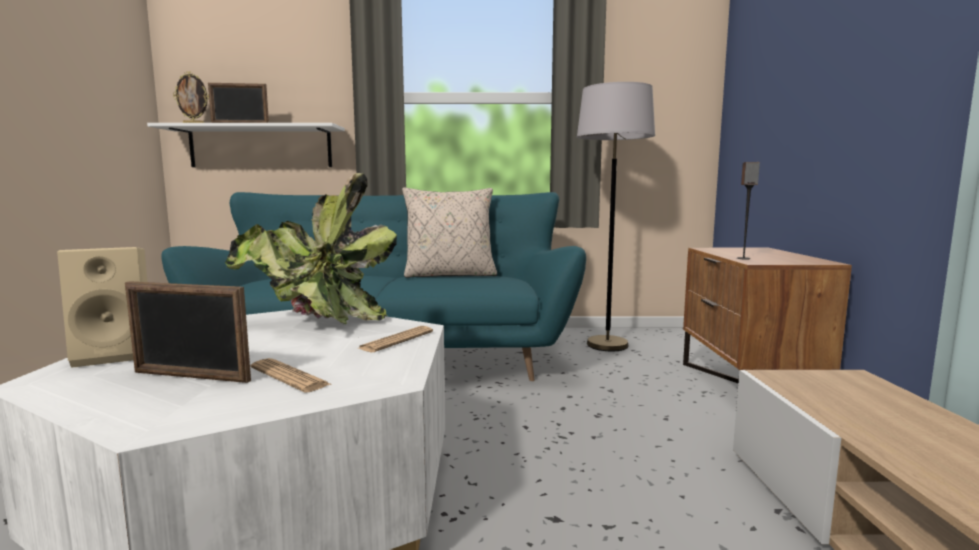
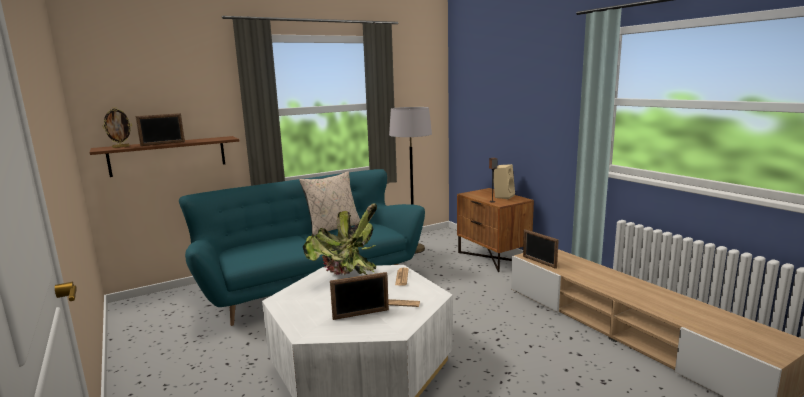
camera: 30 degrees left, 5 degrees up
beige speaker [57,247,147,368] -> beige speaker moved to [494,164,515,199]
white shelf [147,123,345,167] -> brown shelf [90,136,239,177]
none -> picture frame [523,229,559,269]

